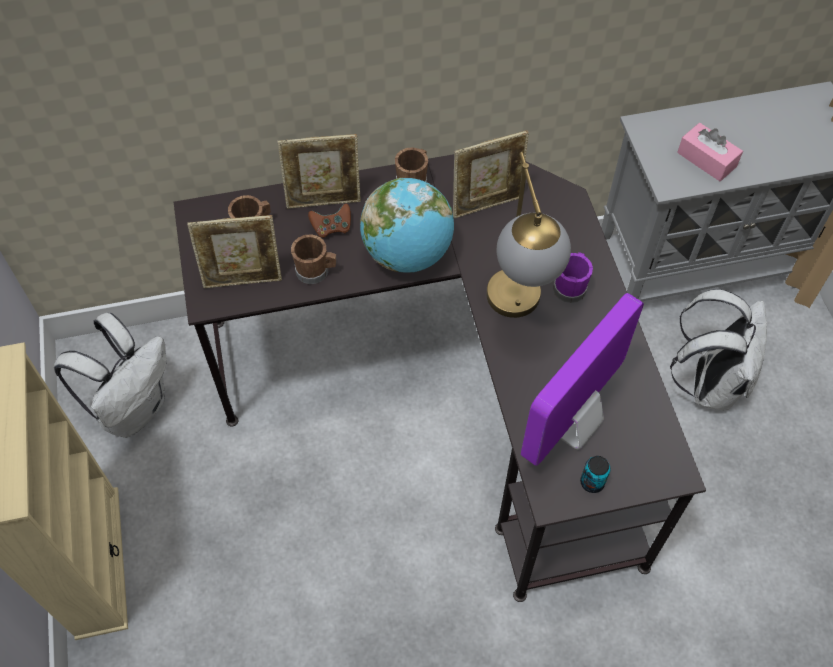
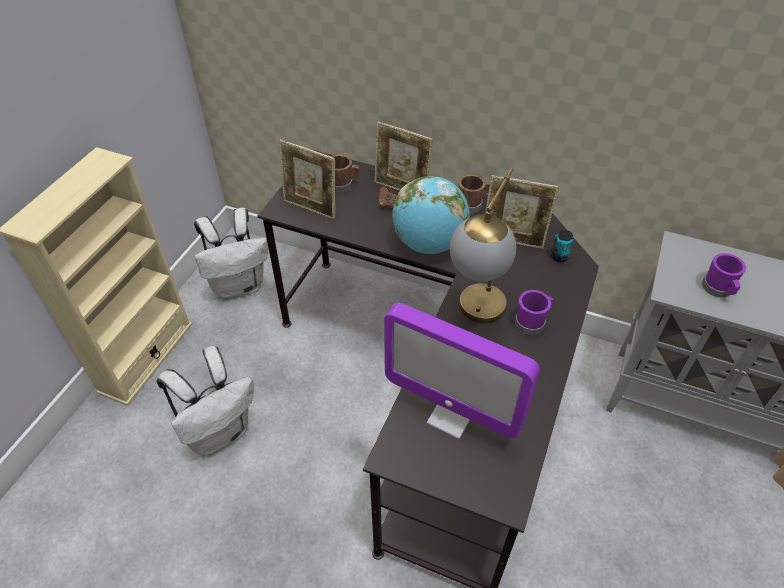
camera: 35 degrees right, 10 degrees down
brown mug [291,234,336,284] -> none
monitor [521,293,644,466] -> monitor turned 135 degrees counterclockwise [384,303,540,439]
can [580,456,610,493] -> can moved to [551,230,574,262]
white backpack [670,289,767,410] -> white backpack moved to [156,346,254,456]
pink tissue box [677,123,743,182] -> purple mug [702,253,746,298]

